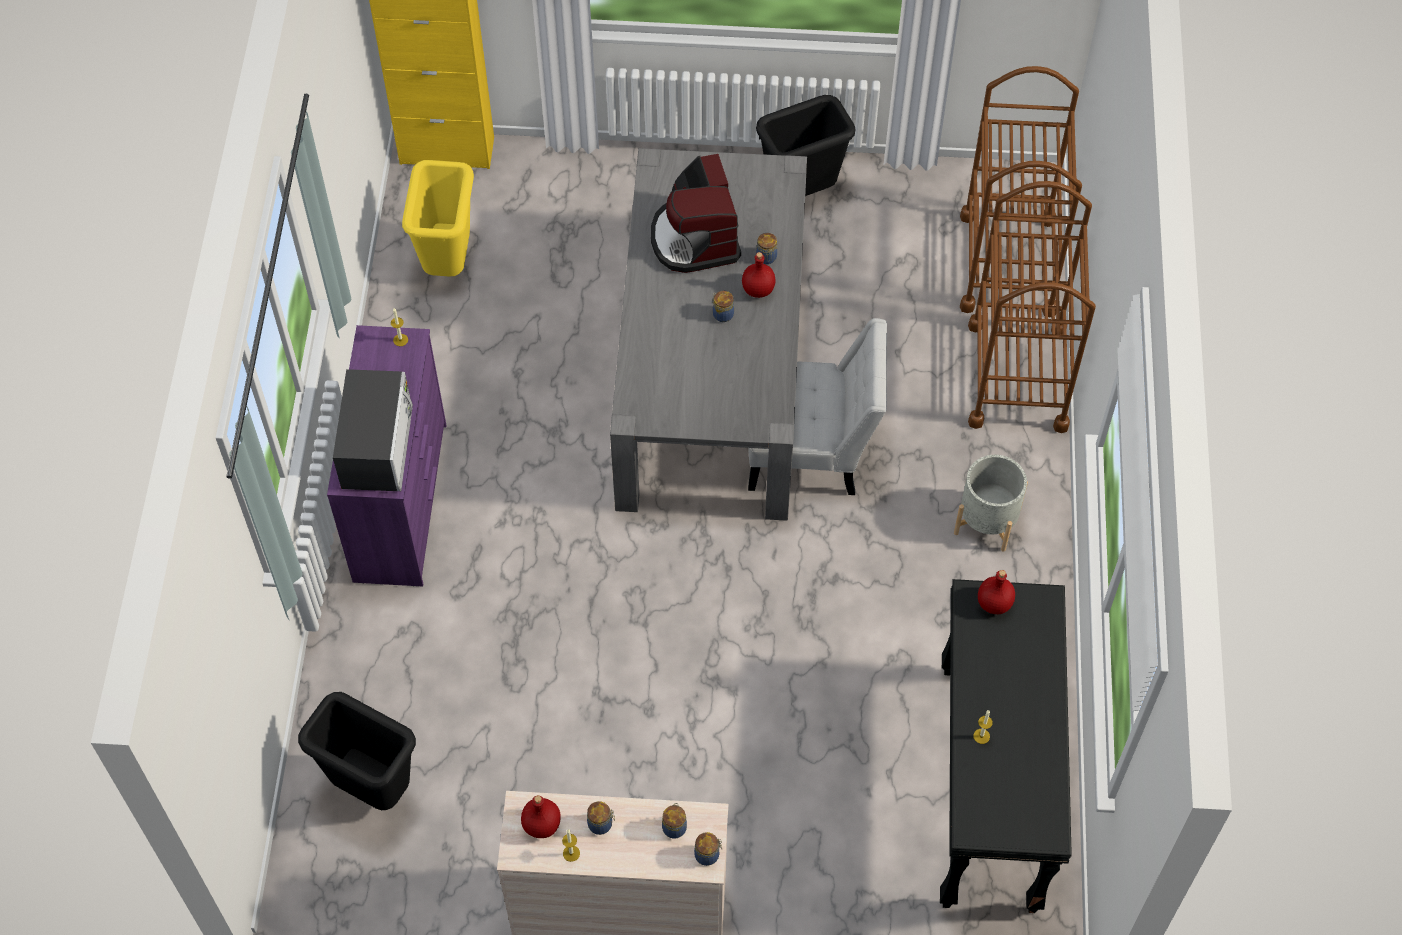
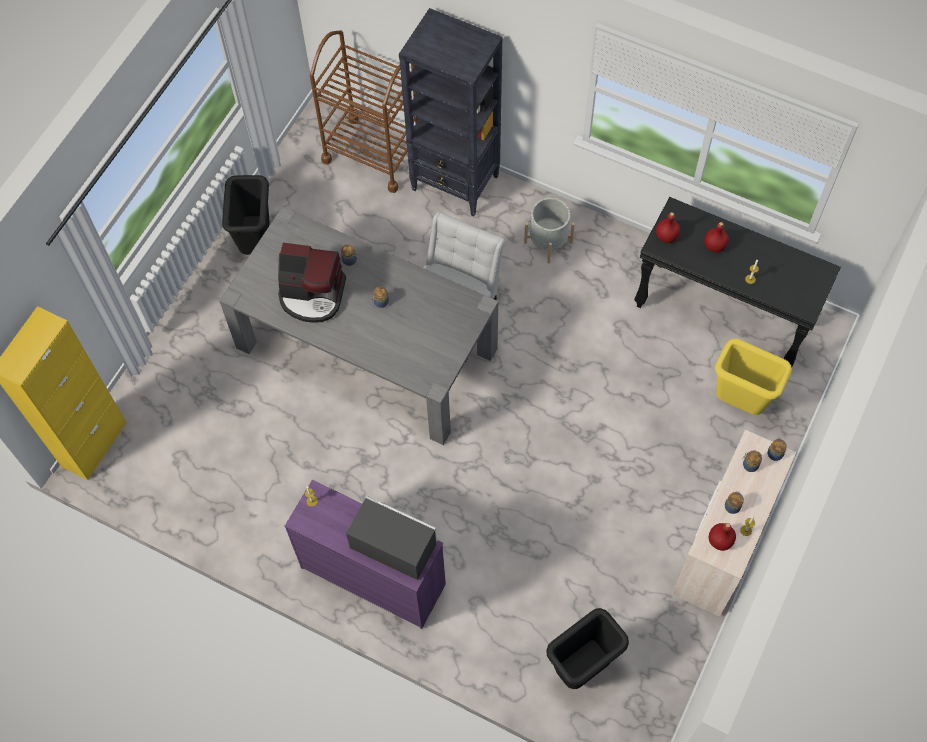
camera: 65 degrees left, 5 degrees up
yellow trash can [402,160,474,276] -> yellow trash can moved to [715,338,792,415]
red bottle [742,252,776,298] -> red bottle moved to [704,222,729,253]
brown cart [968,181,1096,433] -> black bookcase [399,8,503,216]

